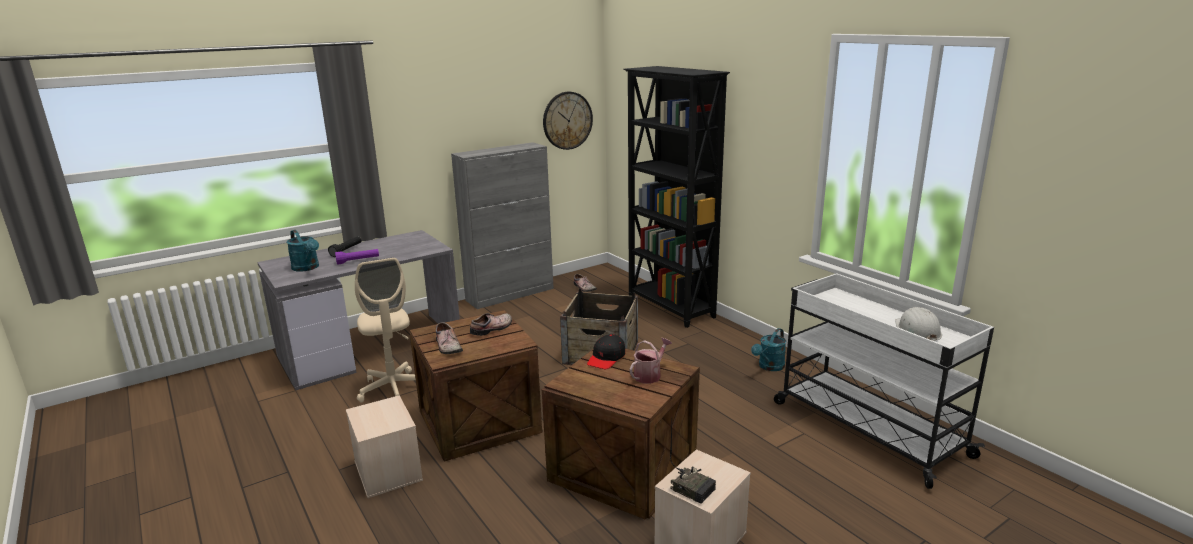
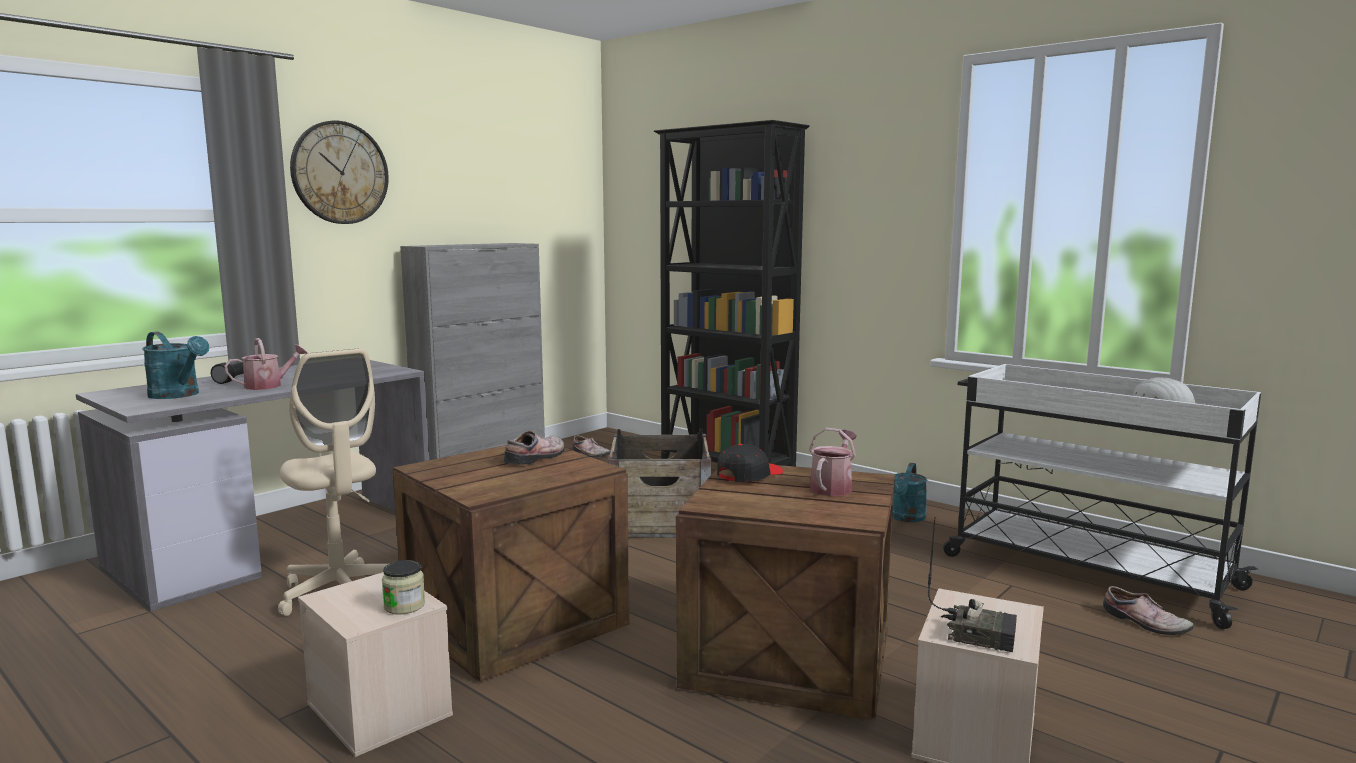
camera: 15 degrees left, 10 degrees down
purple flashlight [335,249,379,265] -> watering can [224,338,308,390]
shoe [436,322,463,354] -> shoe moved to [1103,586,1194,635]
wall clock [543,92,593,150] -> wall clock moved to [290,121,389,224]
black cap [587,334,625,369] -> black cap turned 150 degrees counterclockwise [717,444,783,482]
none -> jar [382,560,425,615]

